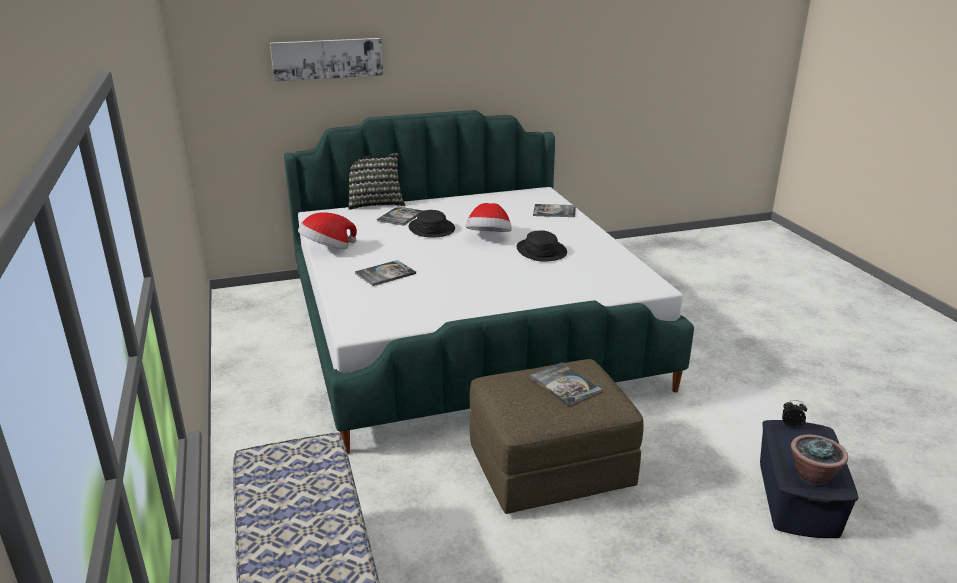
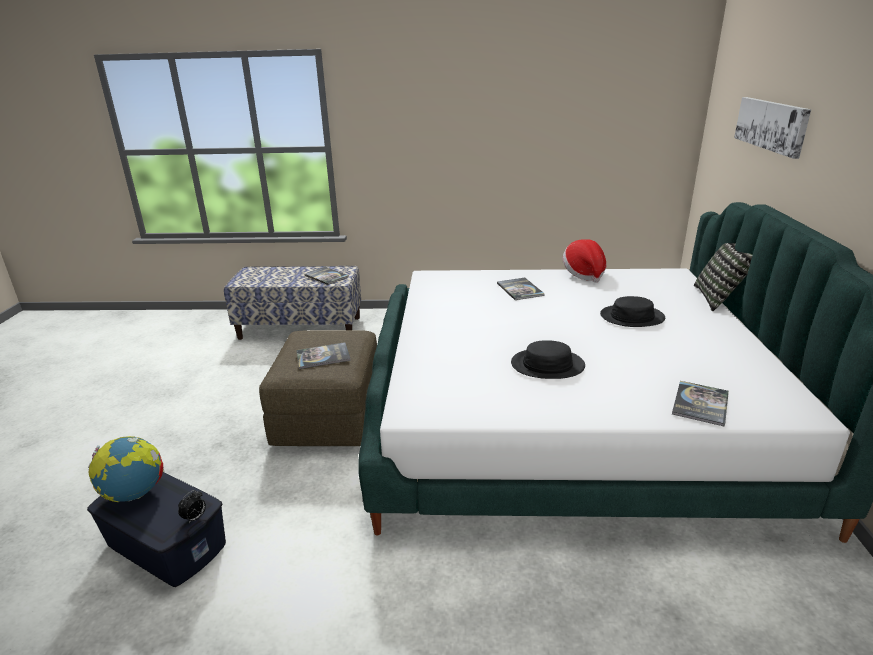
camera: 110 degrees right, 0 degrees up
book [377,207,423,225] -> book moved to [304,267,349,285]
hat [466,203,512,232] -> none
potted plant [791,435,848,485] -> globe [88,436,165,502]

